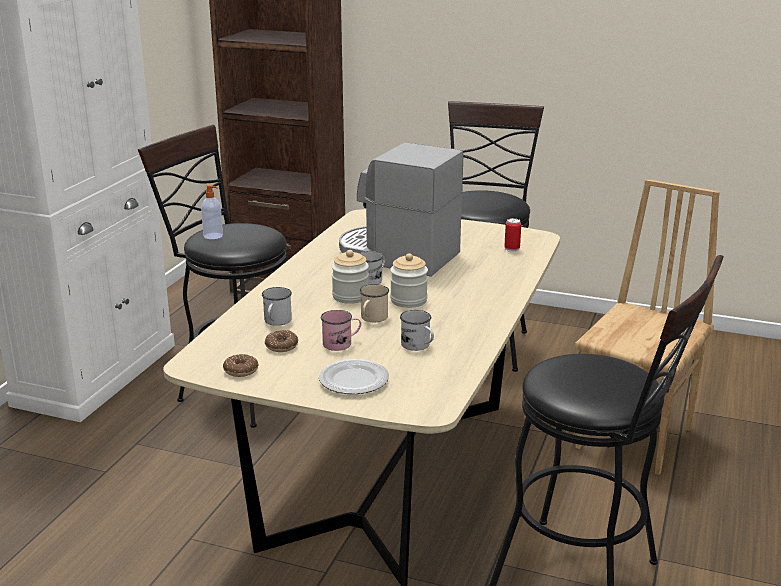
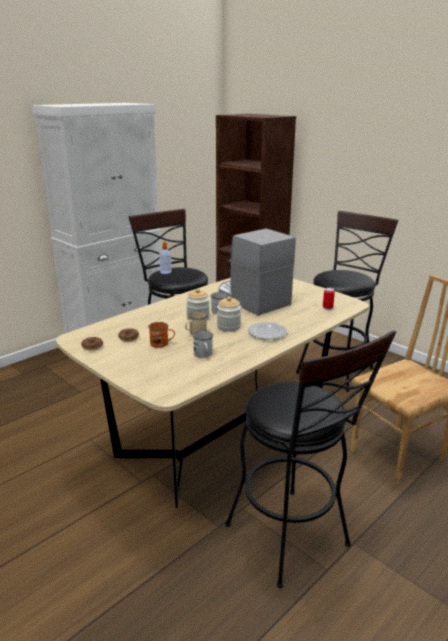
camera: 25 degrees right, 0 degrees up
white mug [262,287,292,326] -> none
plate [319,359,389,394] -> plate moved to [248,322,287,340]
pink mug [321,310,361,351] -> orange mug [148,322,175,348]

